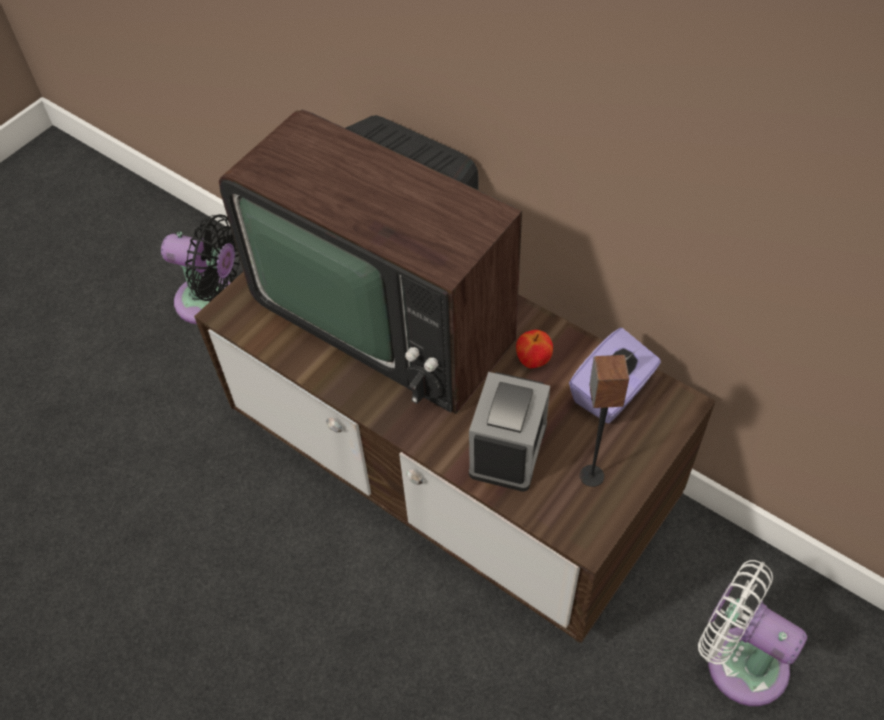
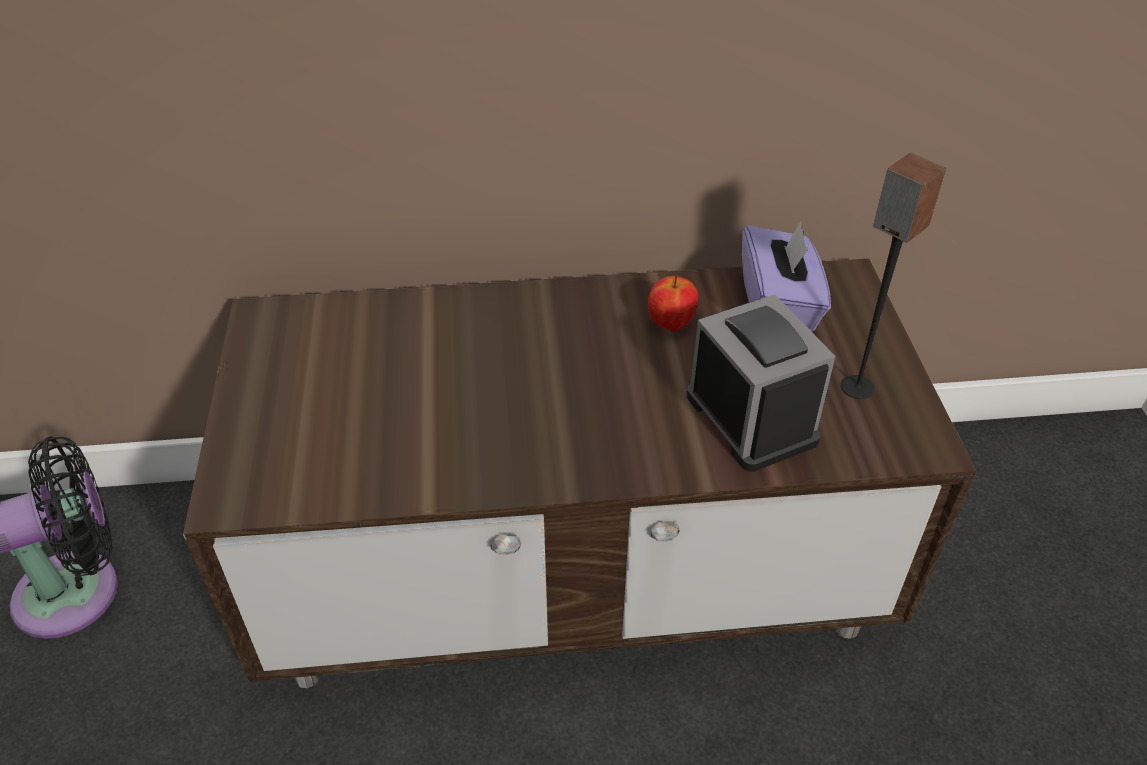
camera: 45 degrees left, 10 degrees down
television [219,109,522,414] -> none
white fan [698,560,807,706] -> none

